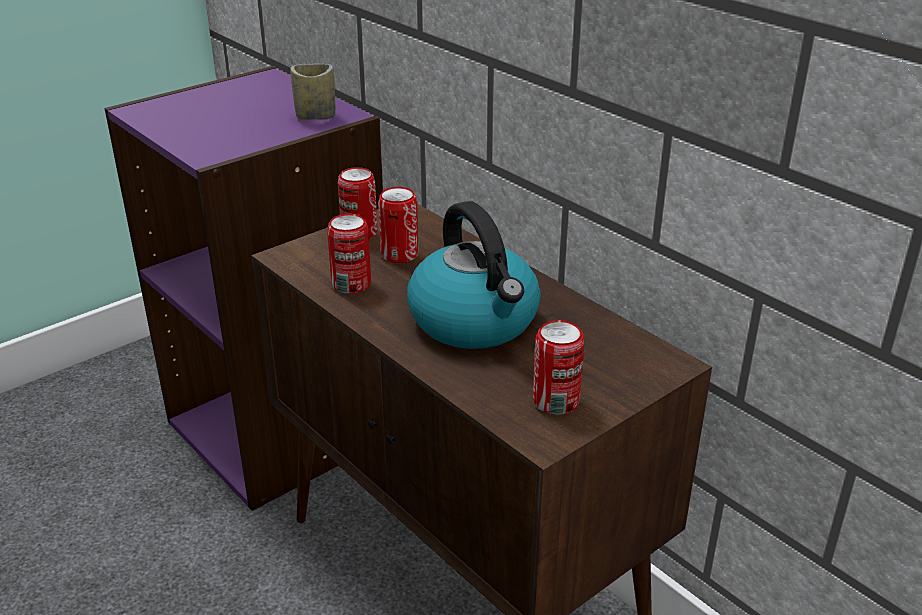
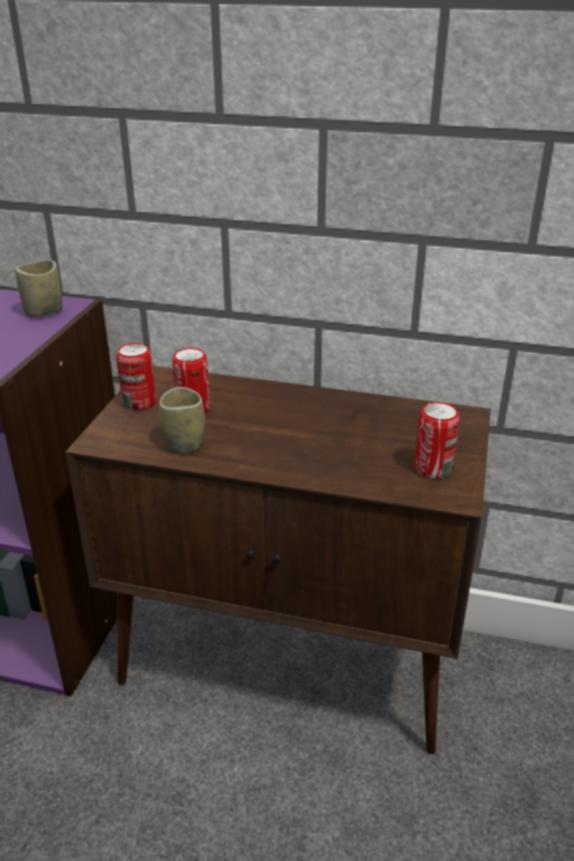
camera: 35 degrees left, 0 degrees up
can [327,214,371,294] -> cup [159,387,205,454]
kettle [407,201,541,349] -> none

